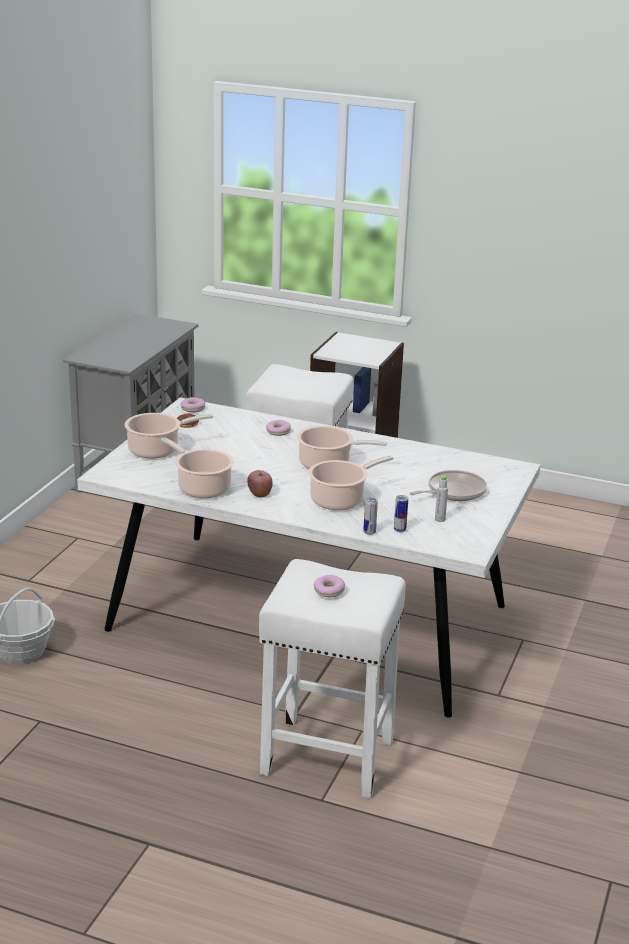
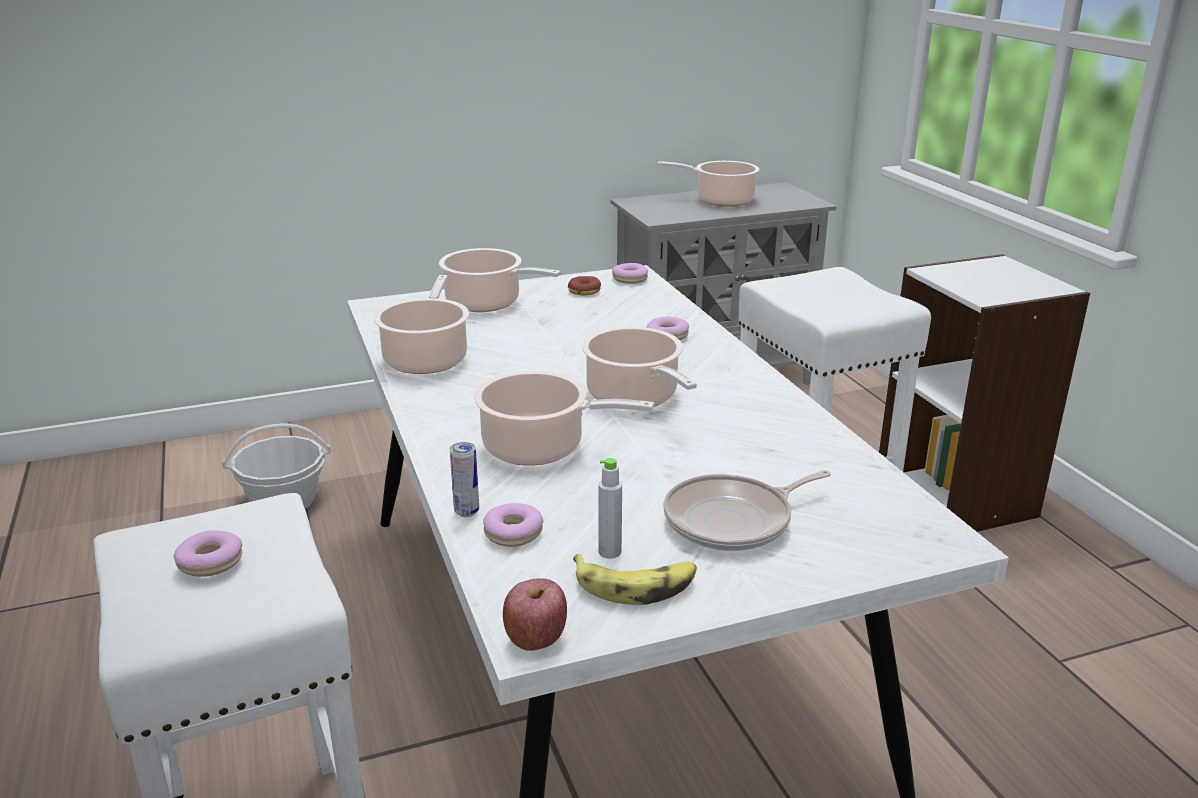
camera: 50 degrees right, 0 degrees up
apple [247,470,273,497] -> apple moved to [503,579,567,651]
can [394,495,408,532] -> donut [483,503,543,547]
frying pan [409,470,487,501] -> frying pan turned 135 degrees clockwise [663,470,831,551]
none -> banana [573,554,697,605]
none -> cooking pot [657,161,760,207]

